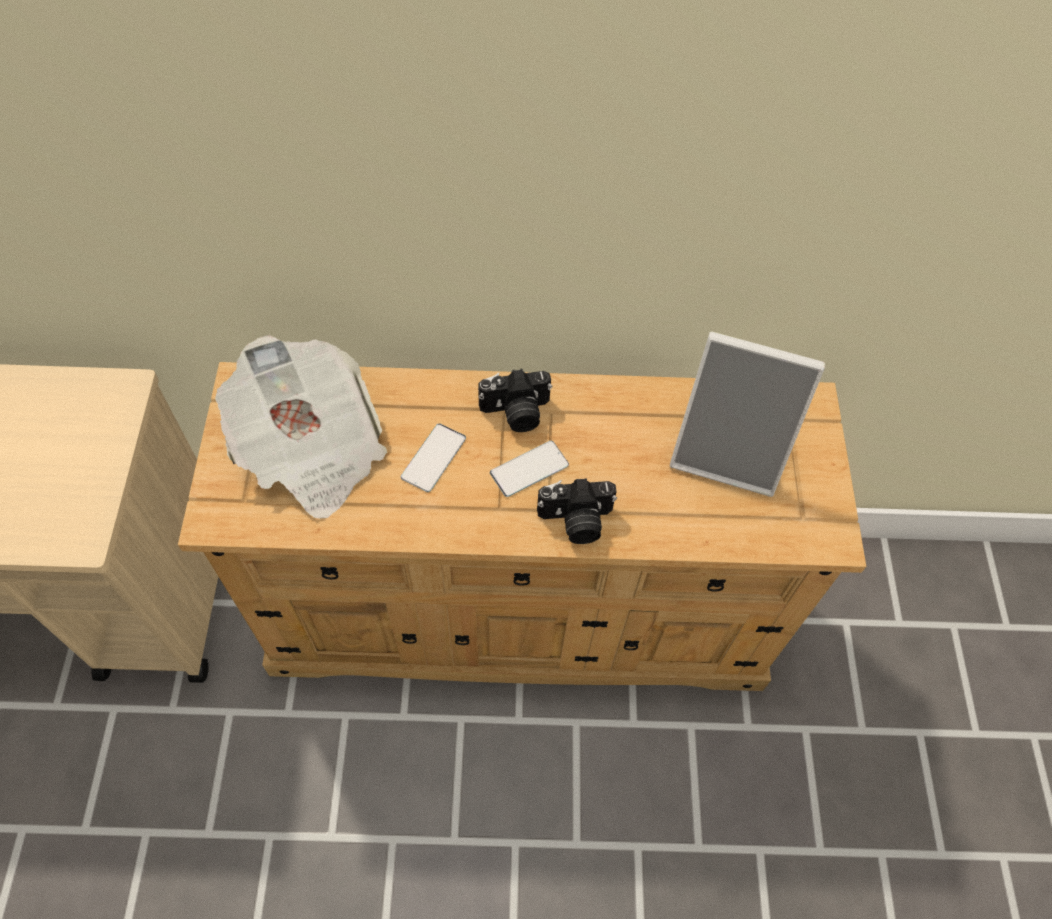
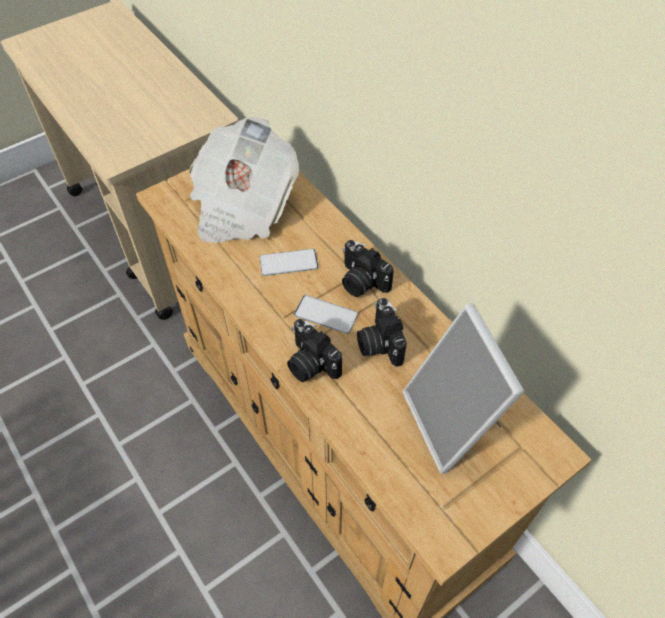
camera: 55 degrees right, 5 degrees down
none -> camera [357,298,407,367]

